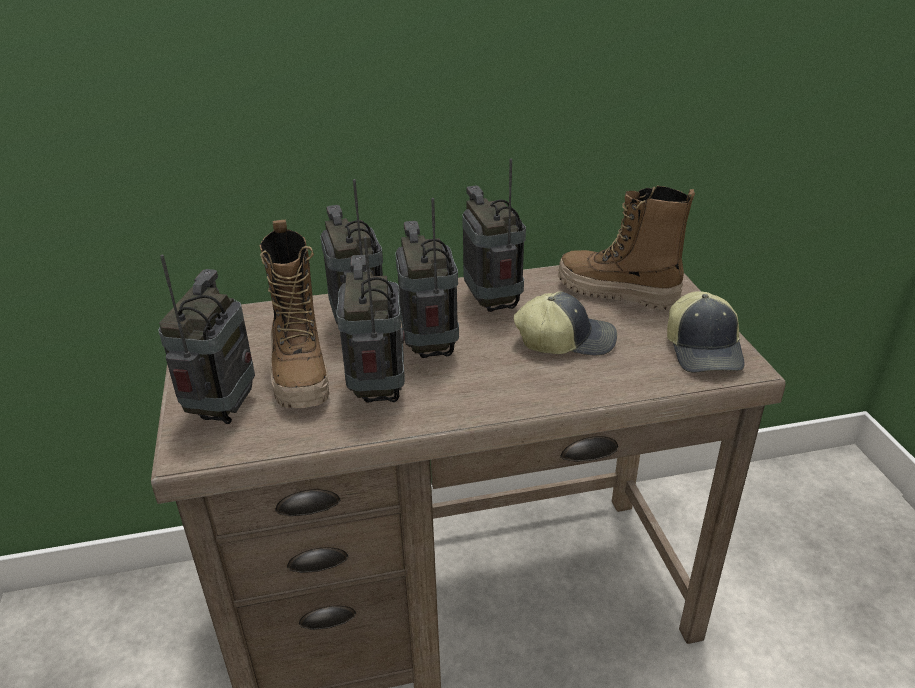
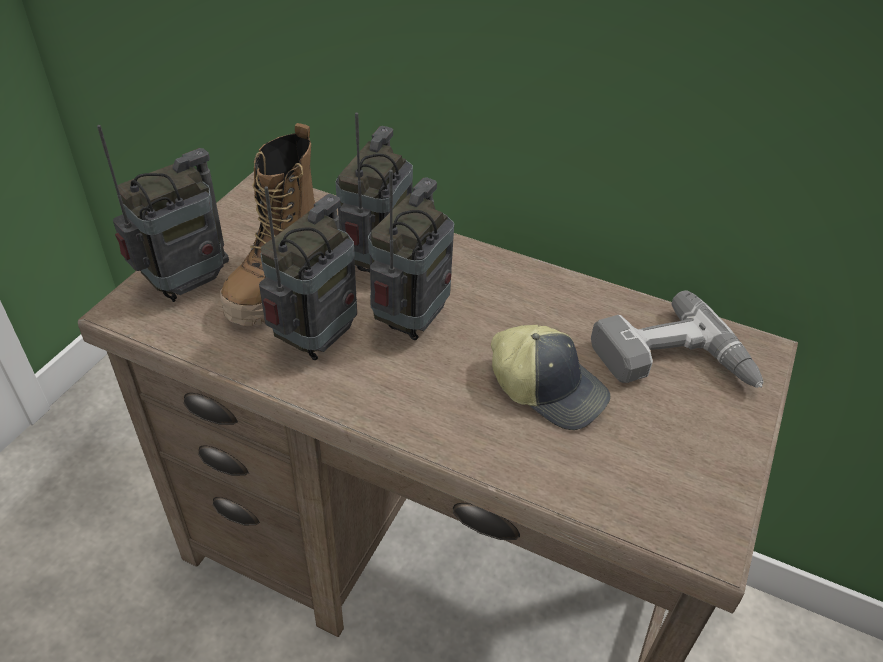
camera: 35 degrees right, 10 degrees up
radio [462,159,526,312] -> none
boot [558,186,695,310] -> power drill [591,290,763,388]
cap [667,291,745,373] -> none

